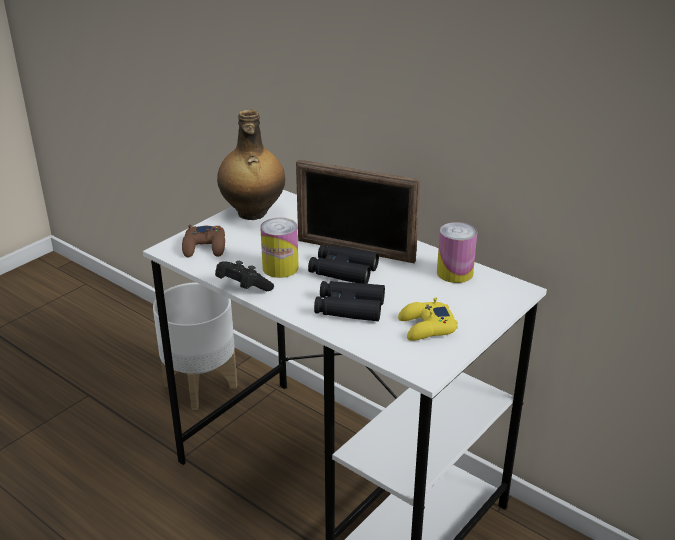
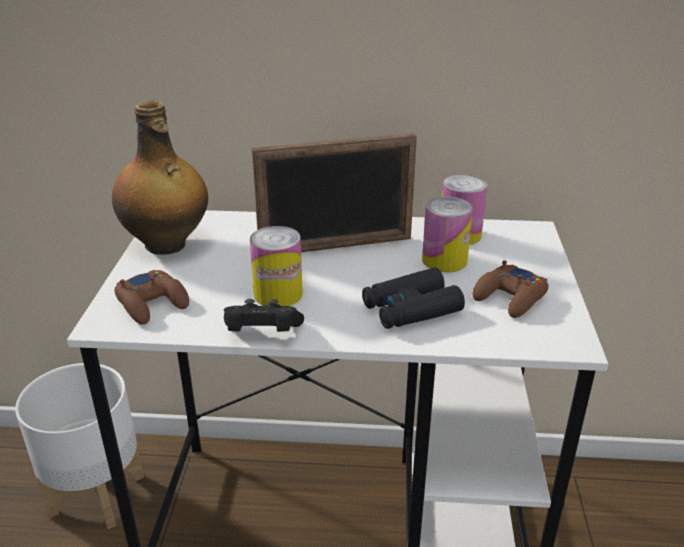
camera: 35 degrees left, 0 degrees up
black binoculars [308,244,379,284] -> none
yellow game controller [398,297,458,341] -> brown game controller [473,260,548,318]
none -> can [422,196,473,272]

